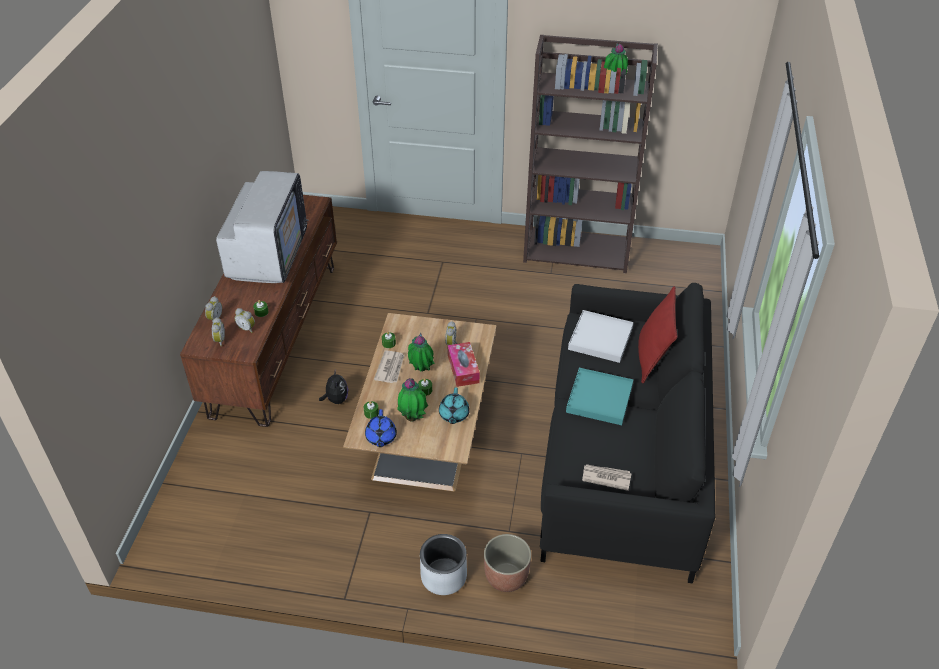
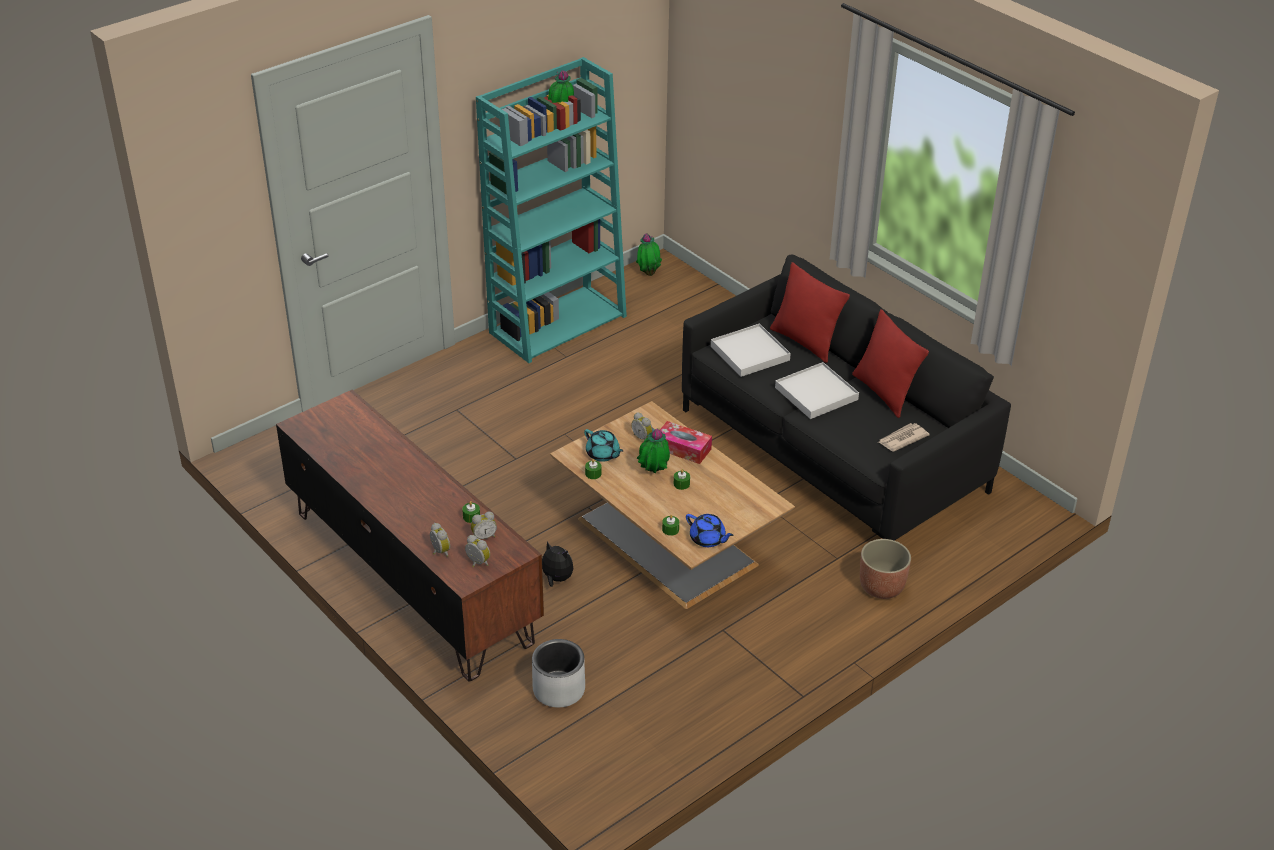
camera: 50 degrees left, 5 degrees down
television [216,171,309,283] -> none
newspaper [374,350,404,383] -> none
potted plant [397,378,428,422] -> potted plant moved to [636,233,662,276]
grey planter [420,534,467,595] -> grey planter moved to [532,639,585,708]
turquoise teapot [439,387,470,424] -> turquoise teapot moved to [584,429,623,462]
brown bookcase [523,35,658,273] -> turquoise bookcase [476,57,627,363]
turquoise tray [566,368,633,425] -> white tray [775,362,859,419]
none -> red pillow [852,309,929,418]

